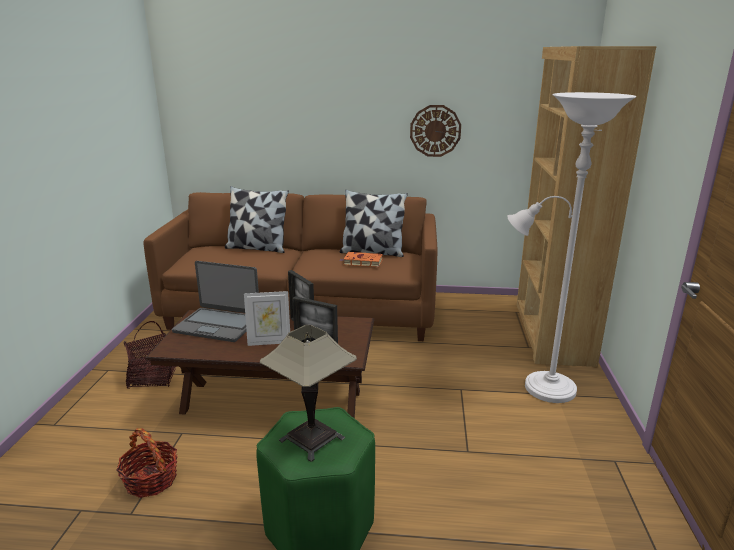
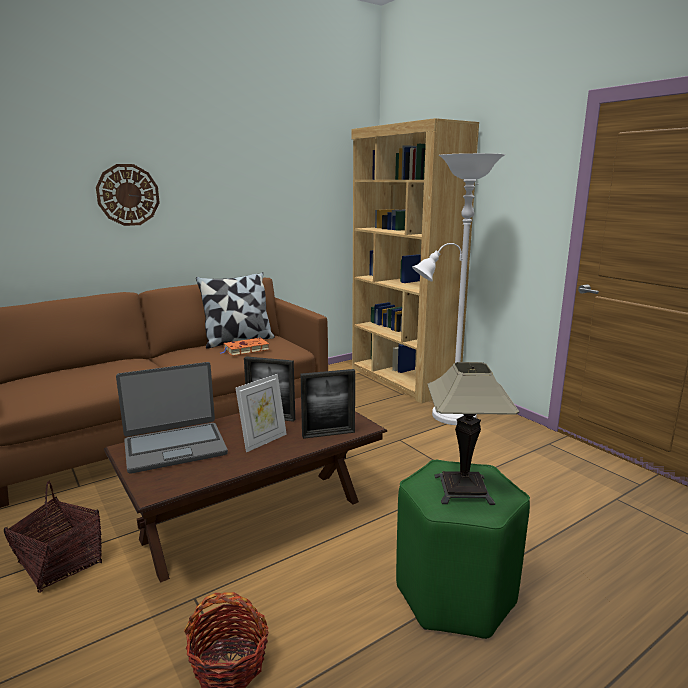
camera: 40 degrees left, 5 degrees down
pillow [225,186,289,253] -> none
wall clock [410,105,461,157] -> wall clock moved to [96,164,160,226]

